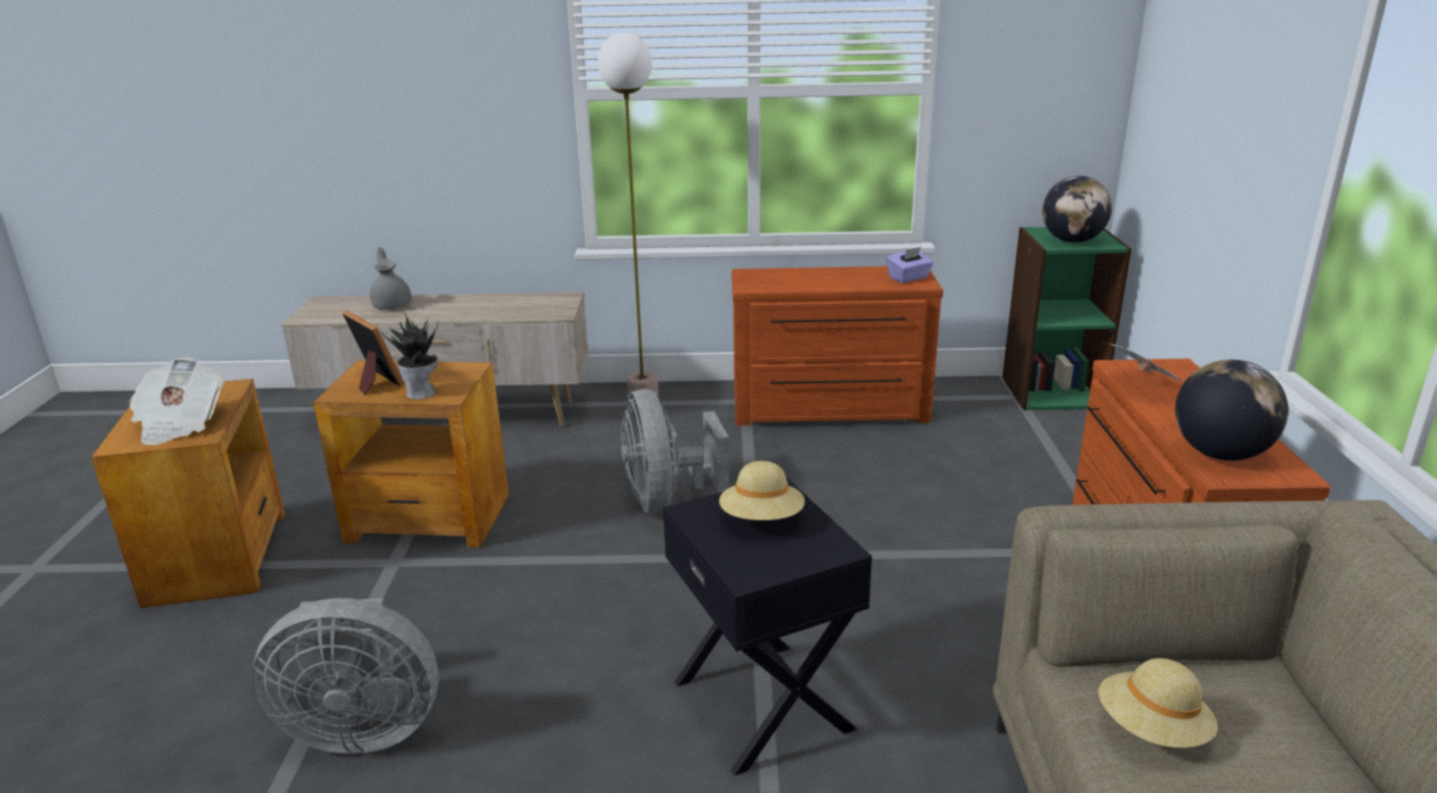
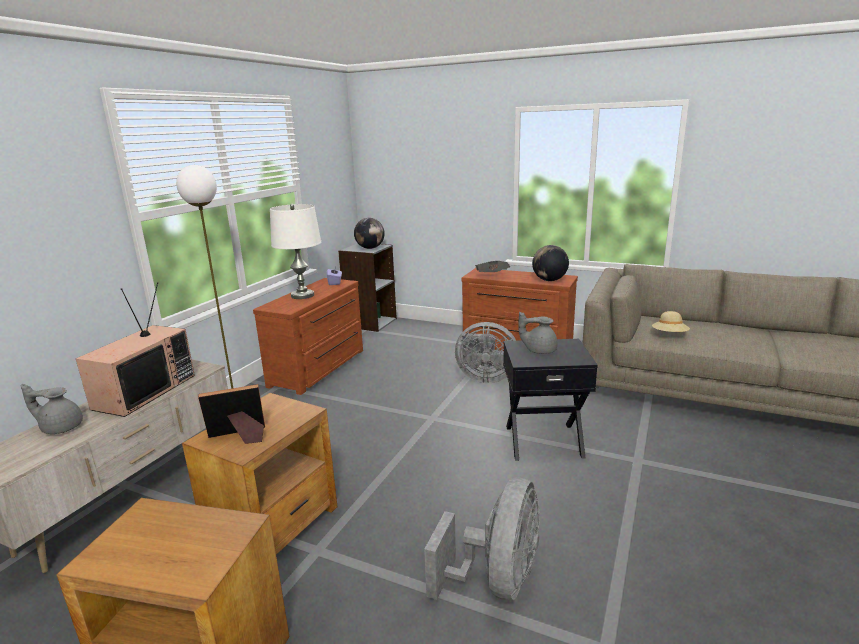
camera: 65 degrees left, 5 degrees down
newspaper [129,358,224,445] -> none
potted plant [382,312,439,400] -> none
grey fan [621,389,729,514] -> grey fan moved to [455,322,516,383]
beige hat [719,461,805,520] -> grey teapot [518,312,558,354]
green bookcase [1002,227,1131,410] -> grey bookcase [338,244,397,332]
none -> television [76,282,195,417]
none -> white table lamp [270,204,321,299]

